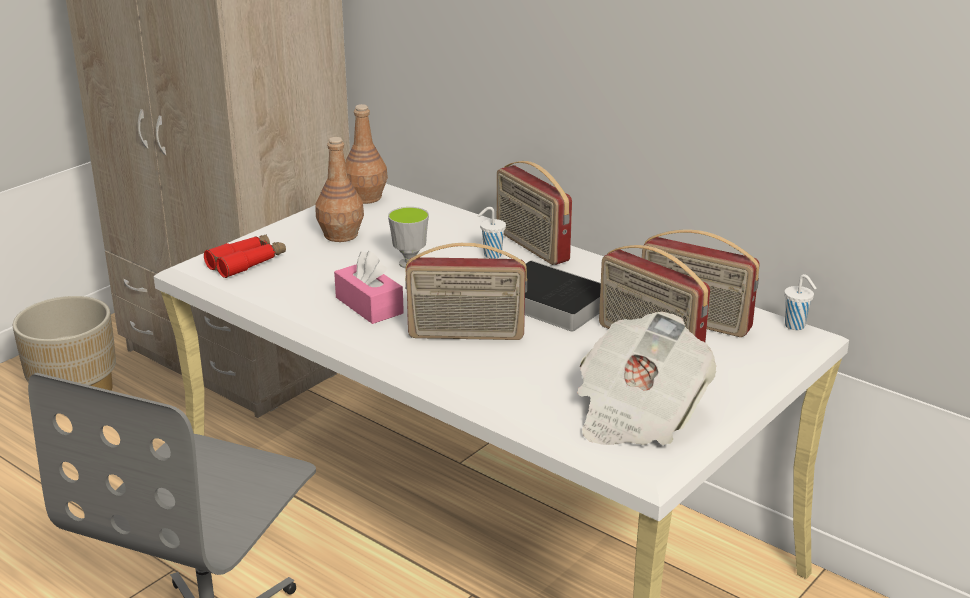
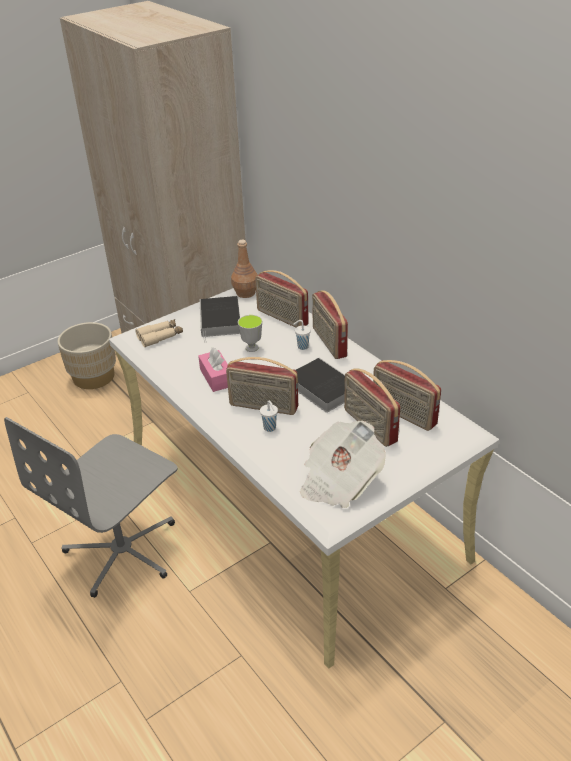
camera: 15 degrees right, 10 degrees up
red binoculars [204,234,286,278] -> beige binoculars [135,319,183,347]
brown bottle [315,137,364,242] -> book [200,296,240,343]
white cup [784,274,816,330] -> white cup moved to [260,400,278,432]
none -> radio [255,270,309,327]

